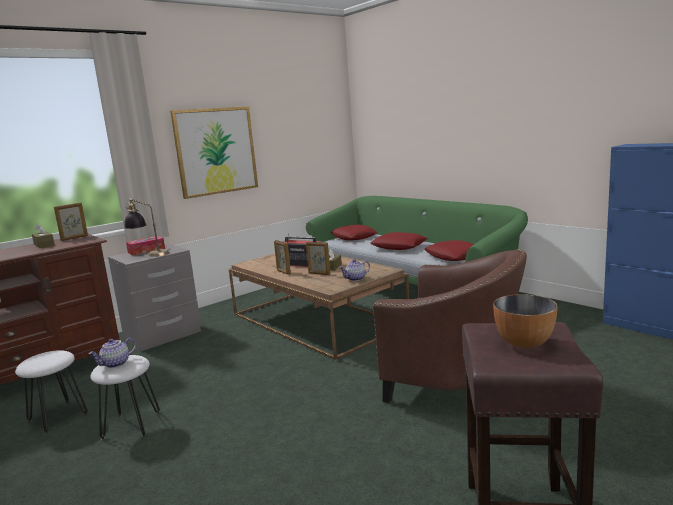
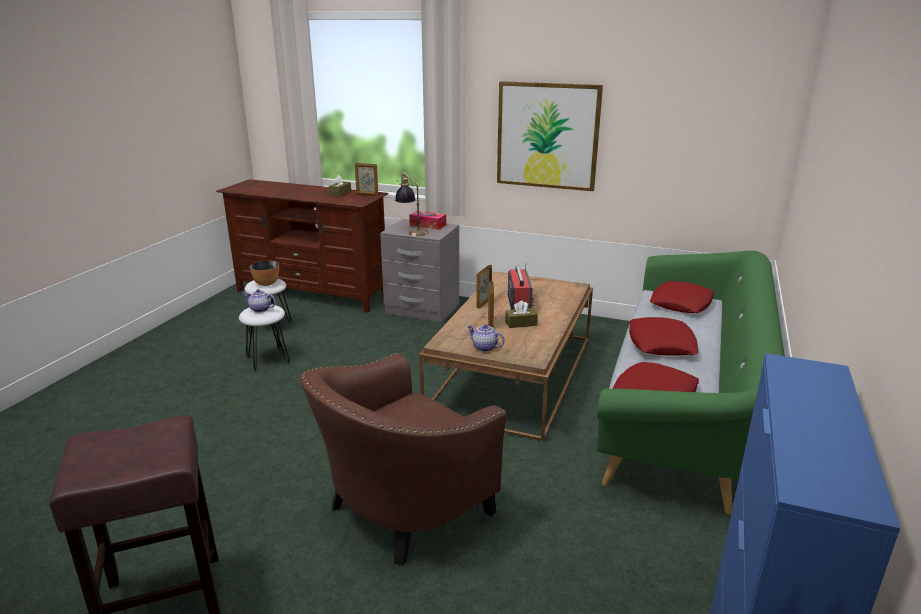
camera: 60 degrees right, 10 degrees up
brown armchair [373,249,527,403] -> brown armchair turned 45 degrees clockwise [300,353,507,566]
bowl [493,294,558,348] -> bowl moved to [250,260,279,286]

